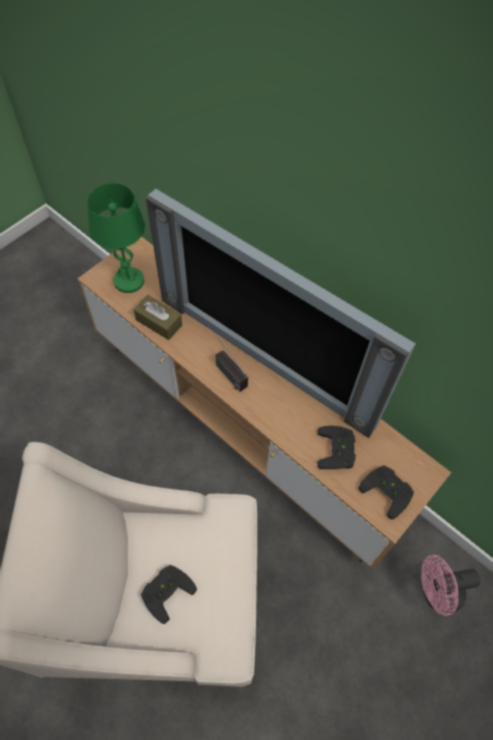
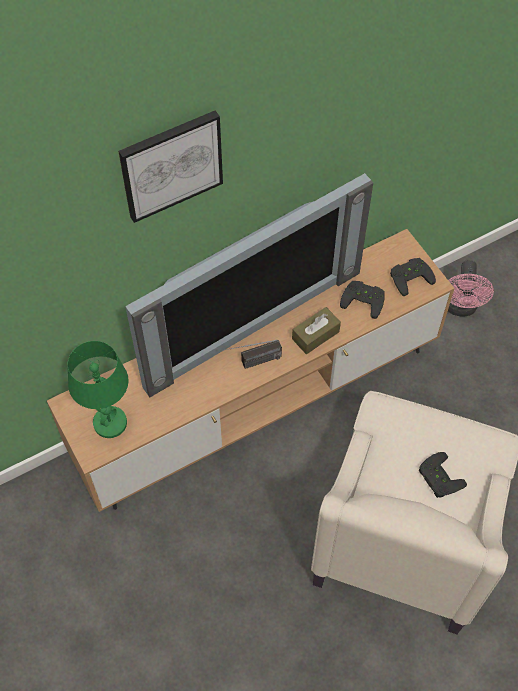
camera: 70 degrees left, 0 degrees up
brown tissue box [133,295,182,340] -> brown tissue box moved to [292,307,341,354]
none -> picture [118,110,223,223]

